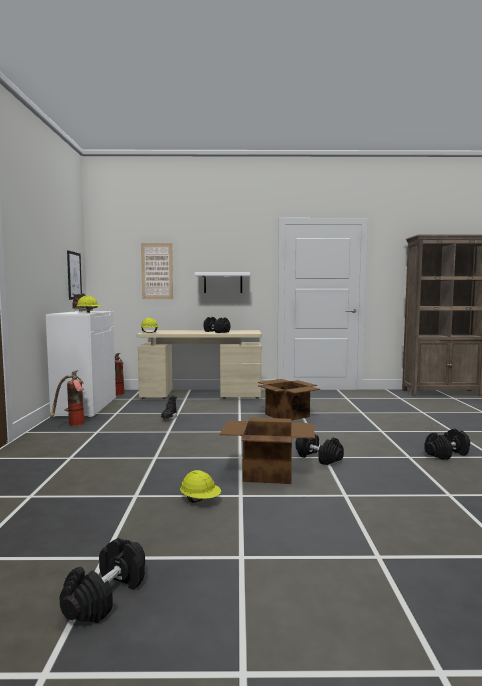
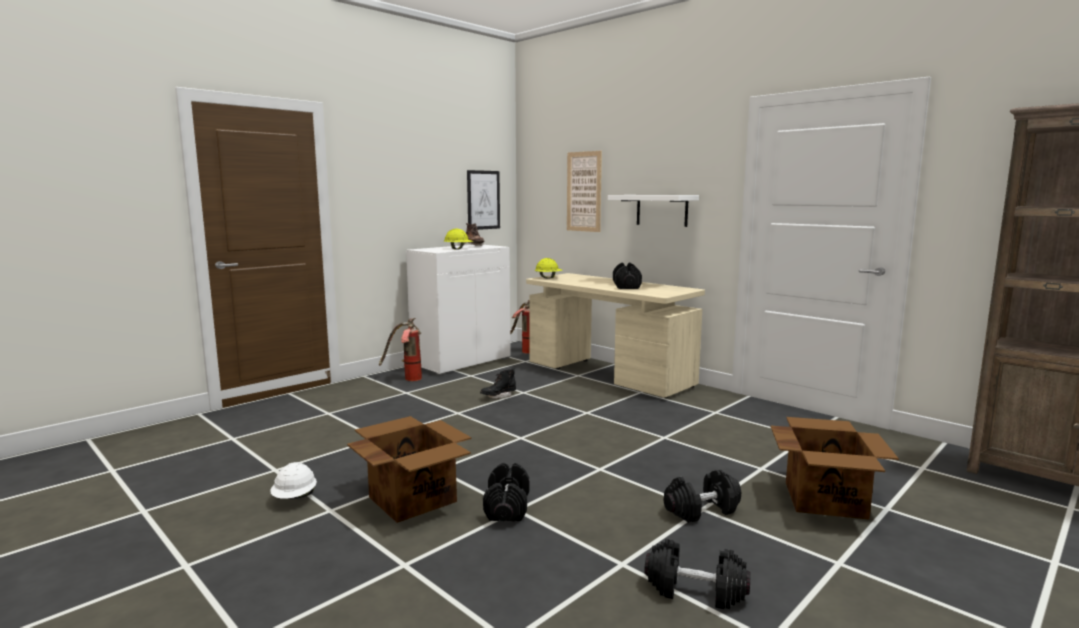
camera: 45 degrees right, 5 degrees up
black dumbbell [59,538,145,623] -> black dumbbell moved to [664,470,741,523]
yellow hard hat [180,470,221,503] -> white hard hat [270,462,317,499]
cardboard box [257,379,320,421] -> cardboard box moved to [771,417,899,520]

